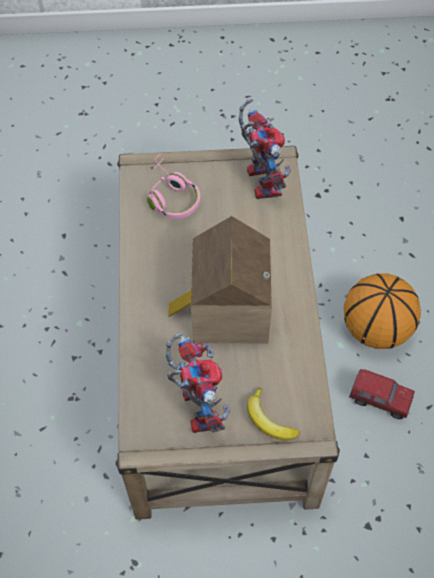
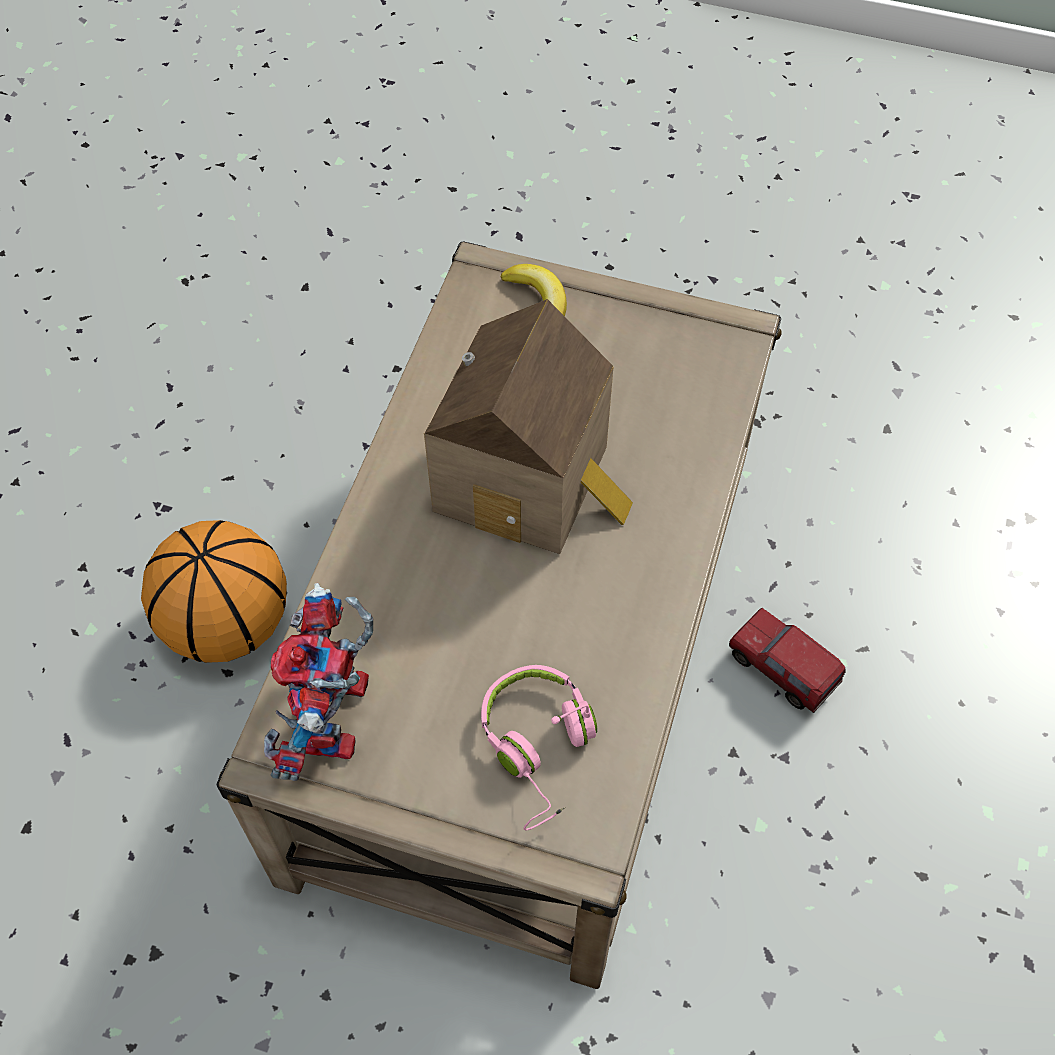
camera: 160 degrees left, 0 degrees up
toy robot [166,333,230,433] -> none
toy truck [349,369,415,419] -> toy truck moved to [729,608,846,713]

